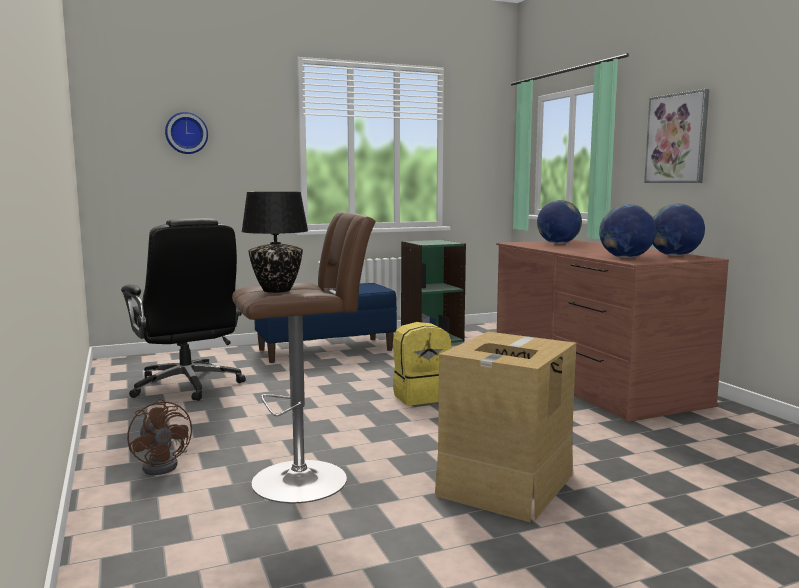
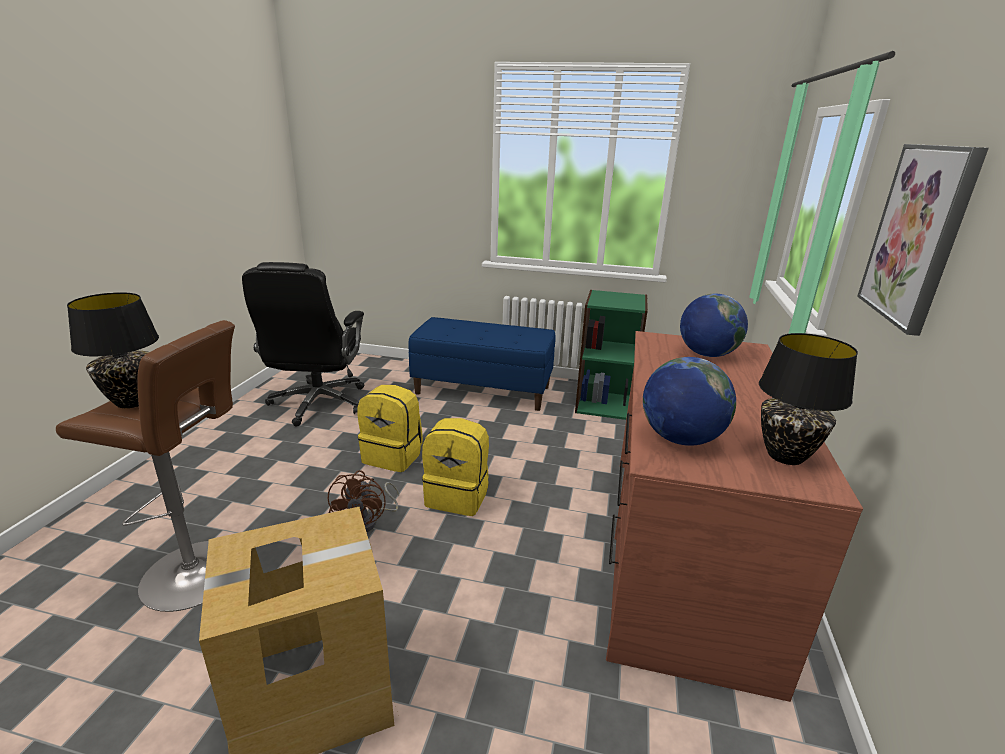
camera: 35 degrees right, 15 degrees up
brown fan [127,399,192,475] -> brown fan moved to [328,470,399,532]
wall clock [165,112,208,154] -> none
globe [653,203,705,256] -> black table lamp [759,333,858,465]
none -> yellow backpack [358,385,423,472]

